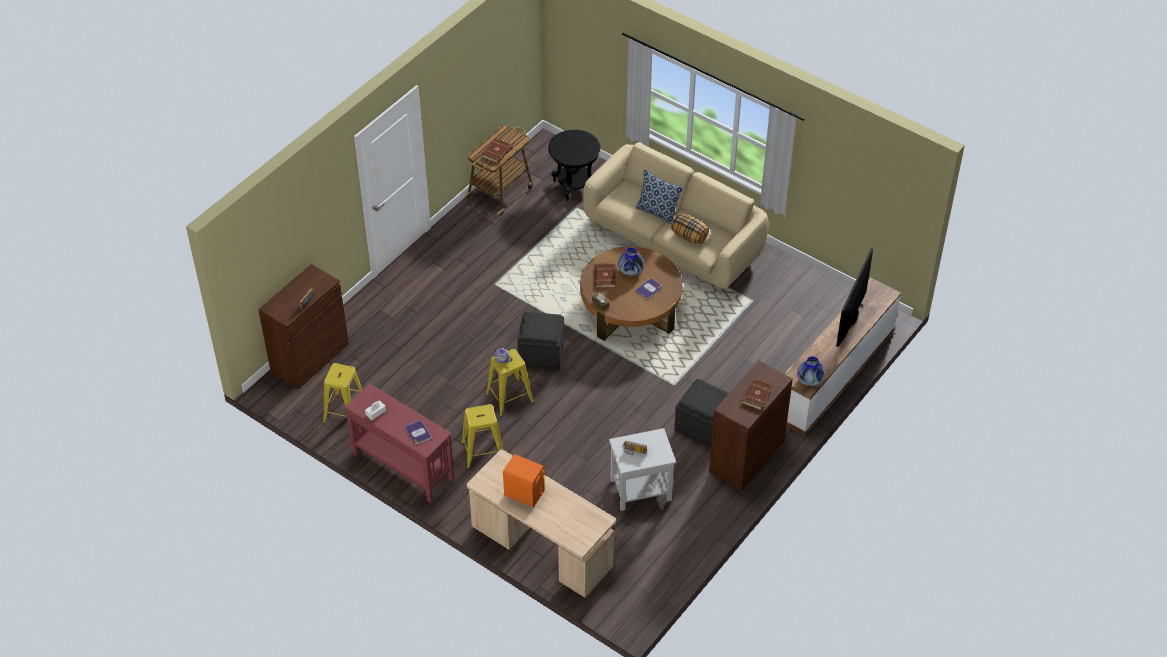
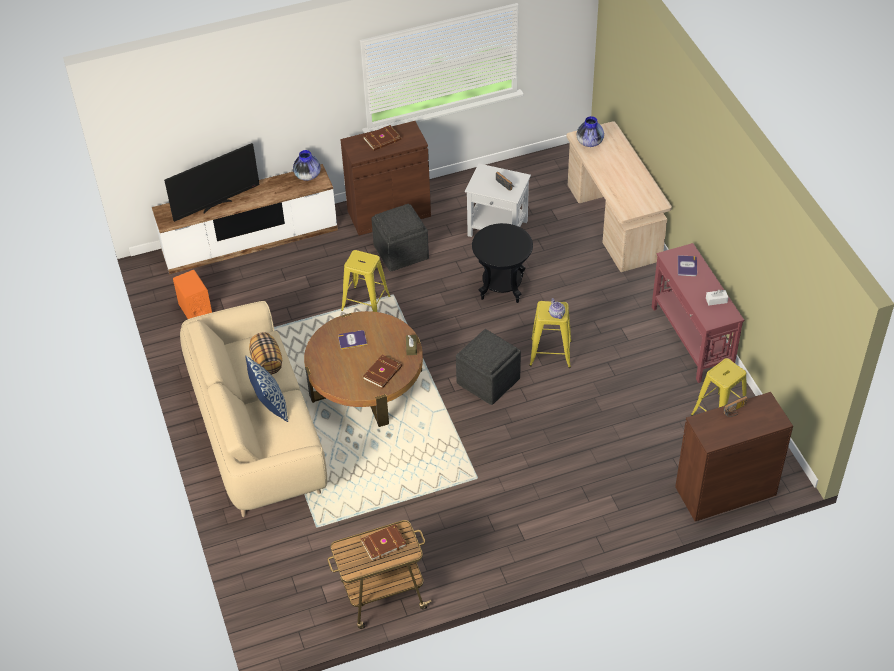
camera: 145 degrees left, 0 degrees up
yellow stool [461,404,503,469] -> yellow stool moved to [341,250,390,312]
orange speaker [503,454,545,507] -> orange speaker moved to [173,270,212,319]
black side table [548,130,601,201] -> black side table moved to [472,223,533,303]
vase [618,248,644,276] -> vase moved to [576,116,604,147]

